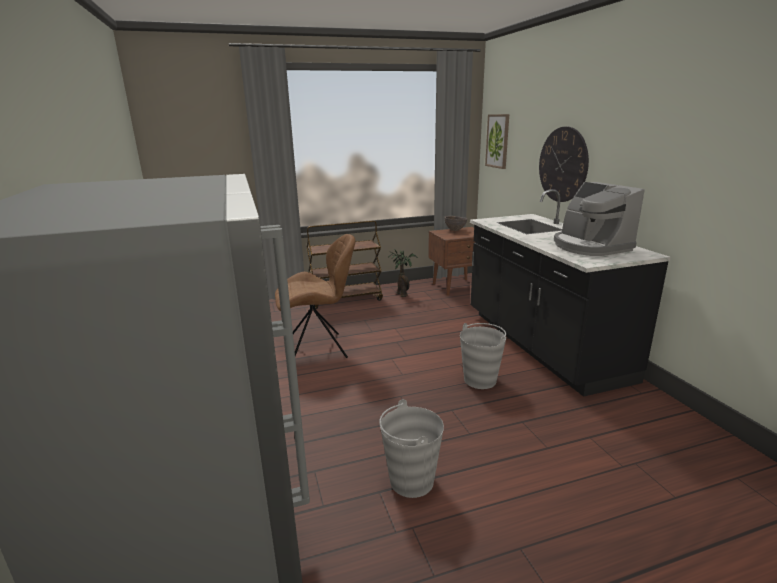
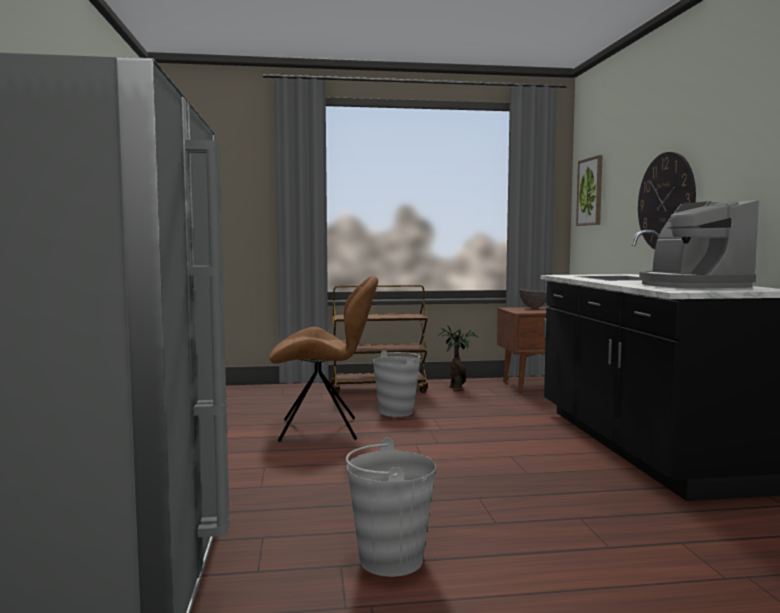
camera: 10 degrees right, 15 degrees down
grey bucket [460,323,506,389] -> grey bucket moved to [373,350,420,417]

